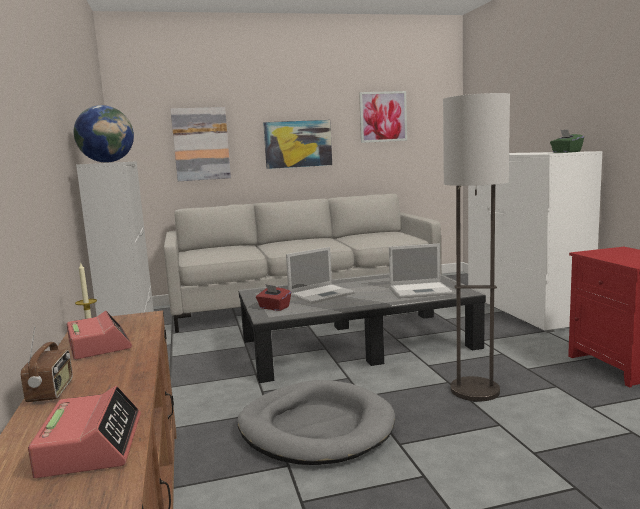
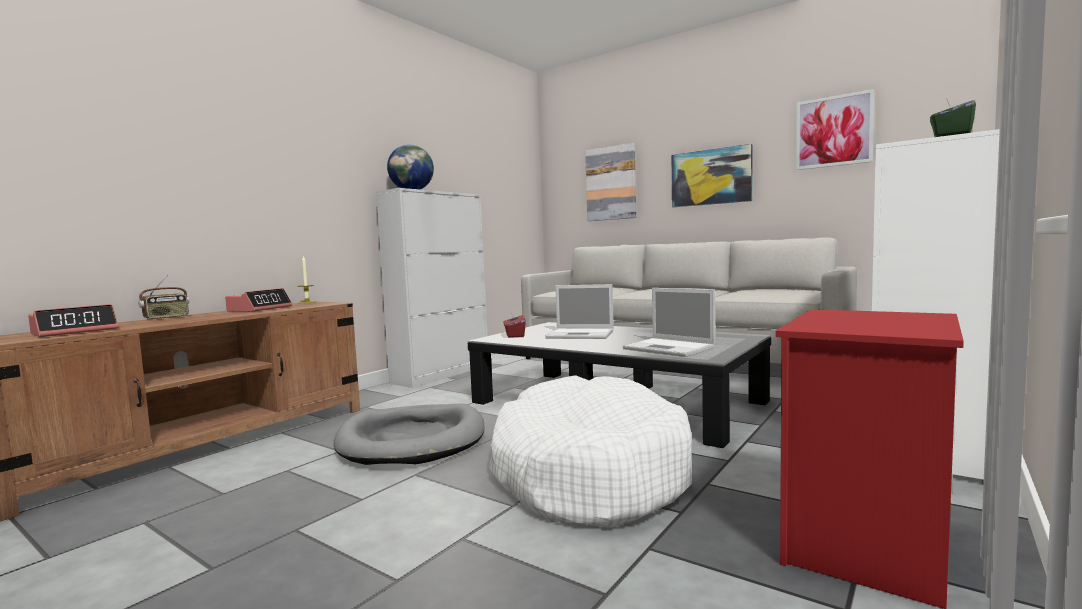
camera: 50 degrees right, 5 degrees down
floor lamp [443,93,510,401] -> white dog bed [489,375,692,528]

